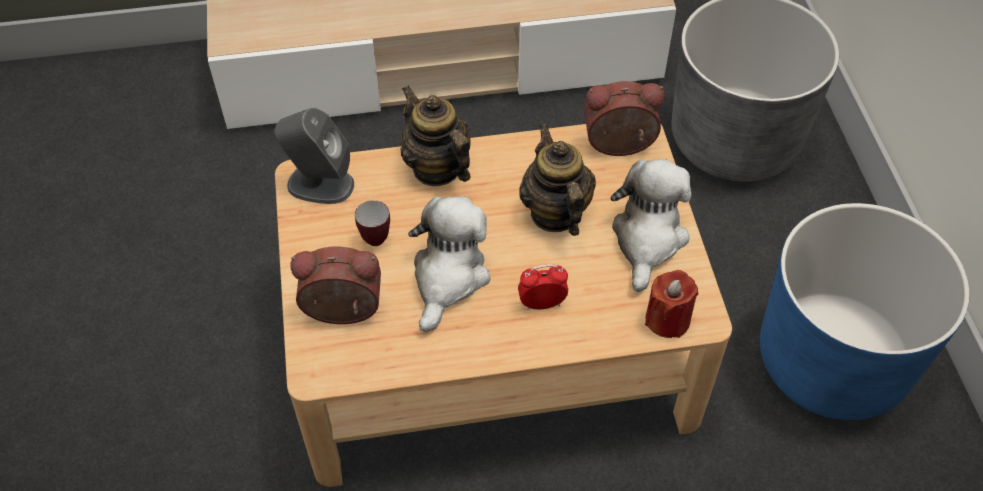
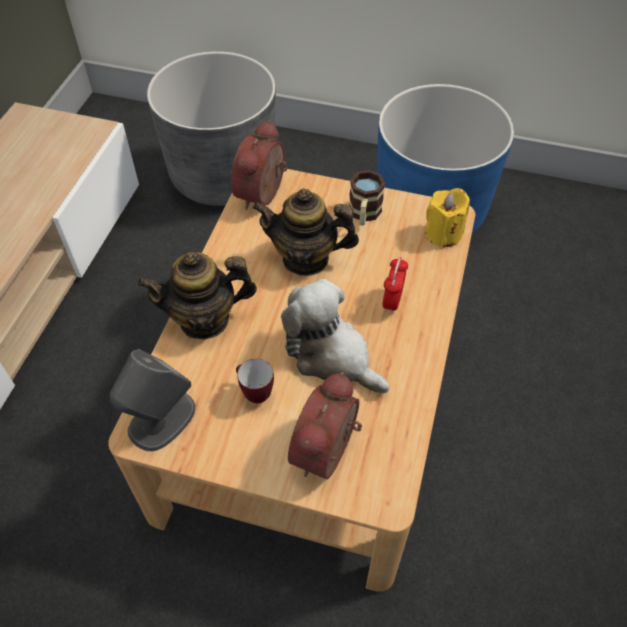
camera: 65 degrees left, 0 degrees up
plush toy [611,159,691,292] -> mug [349,170,385,225]
red candle [645,270,698,338] -> yellow candle [426,188,470,248]

